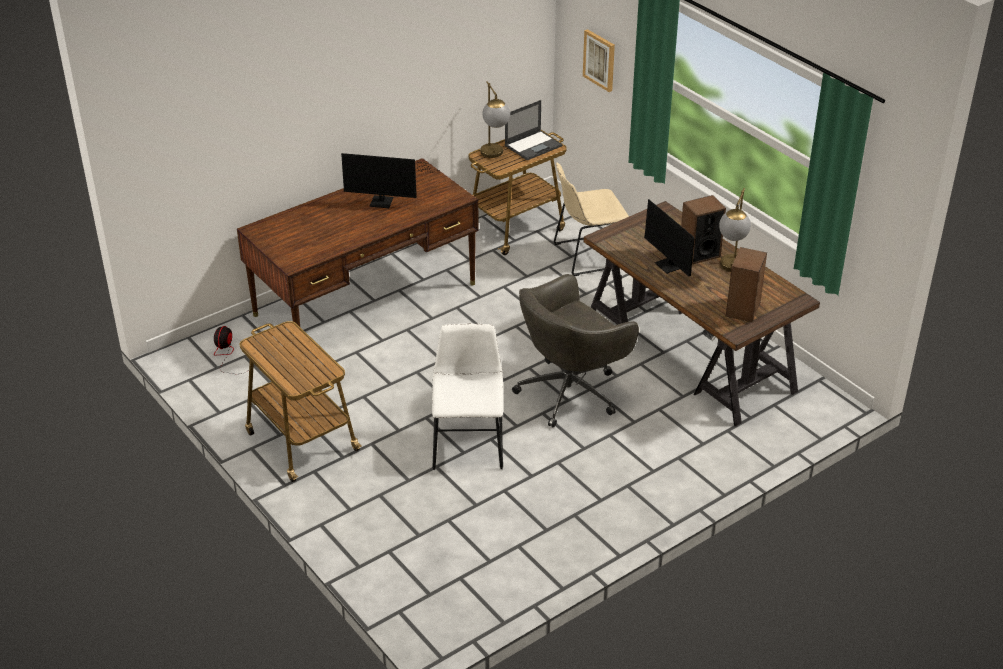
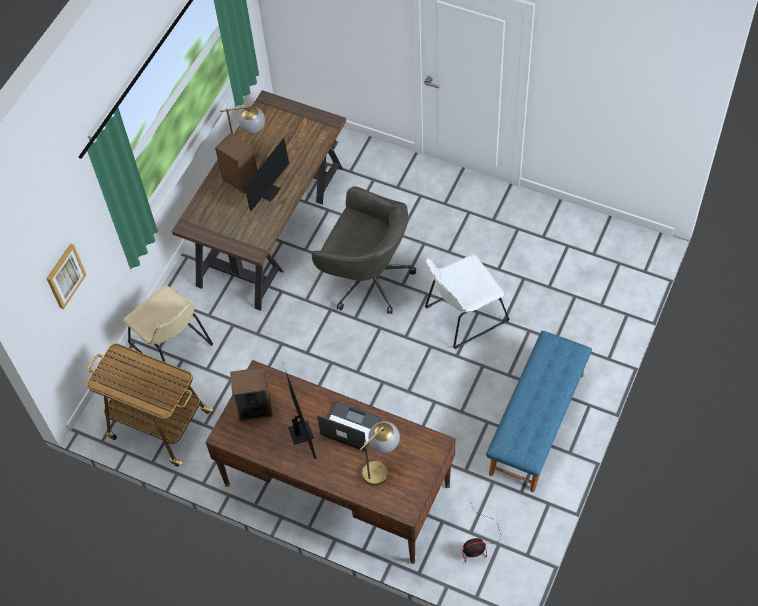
camera: 115 degrees left, 20 degrees up
cart [240,321,362,482] -> blue bench [486,331,592,492]
table lamp [481,81,510,158] -> table lamp moved to [360,421,400,486]
laptop [505,100,562,161] -> laptop moved to [317,401,382,451]
speaker [726,247,767,322] -> speaker moved to [230,367,273,421]

